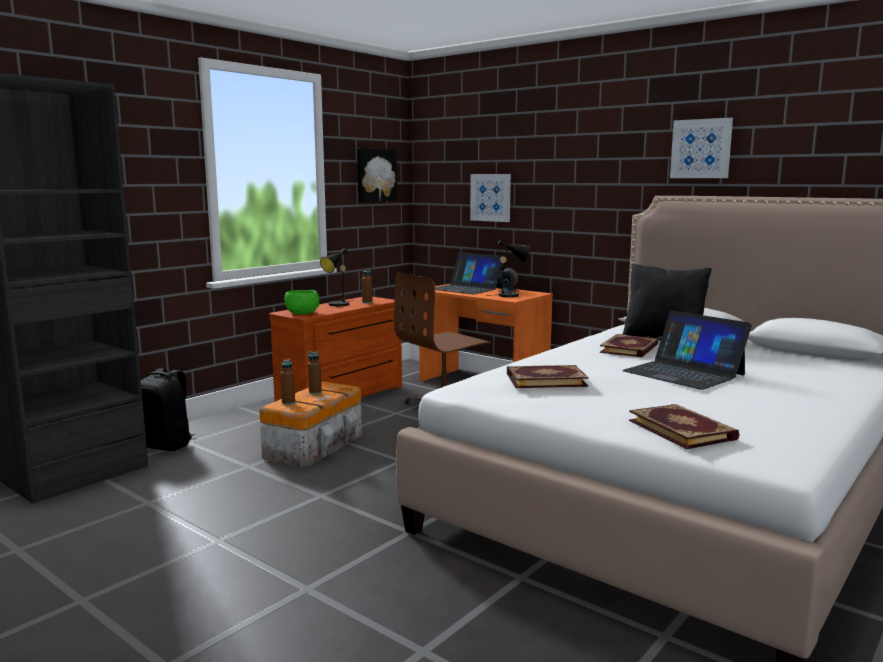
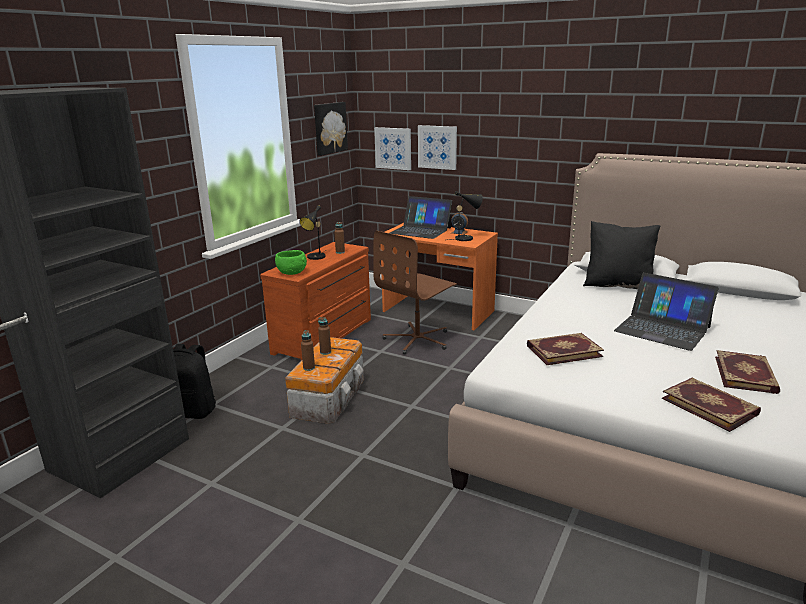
camera: 10 degrees left, 10 degrees up
book [600,334,658,357] -> book moved to [715,350,780,394]
picture [670,118,733,178] -> picture moved to [374,127,411,170]

